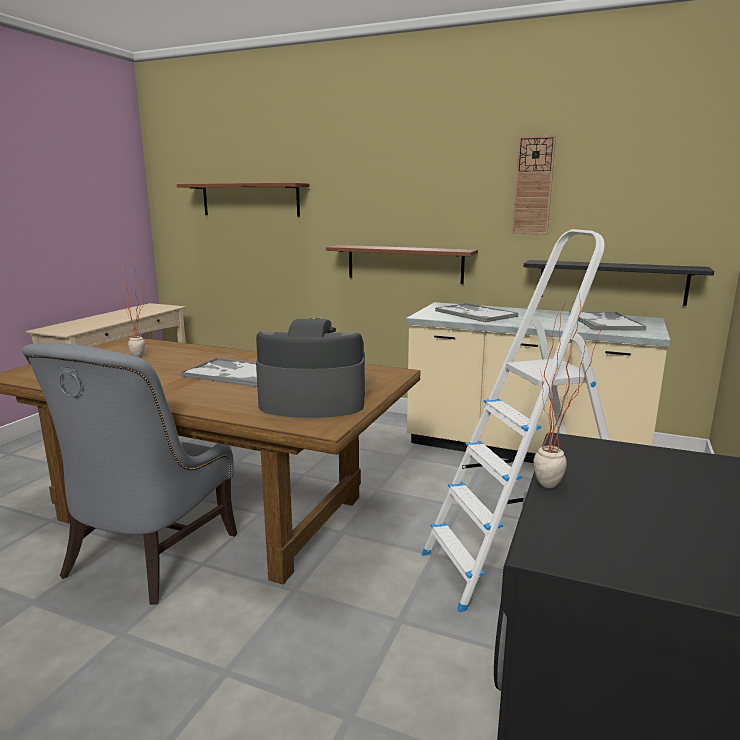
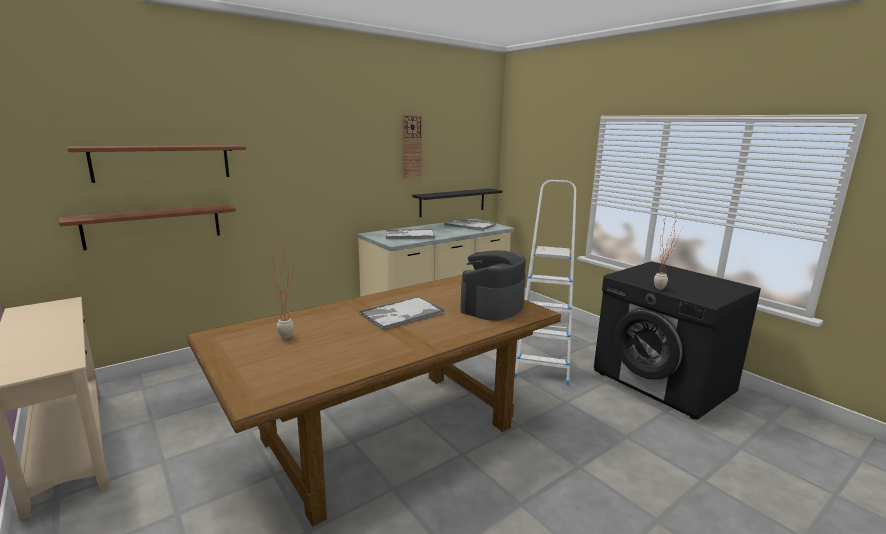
camera: 60 degrees left, 0 degrees up
grey chair [22,343,237,605] -> none
brown shelf [326,245,478,284] -> brown shelf moved to [59,204,236,250]

